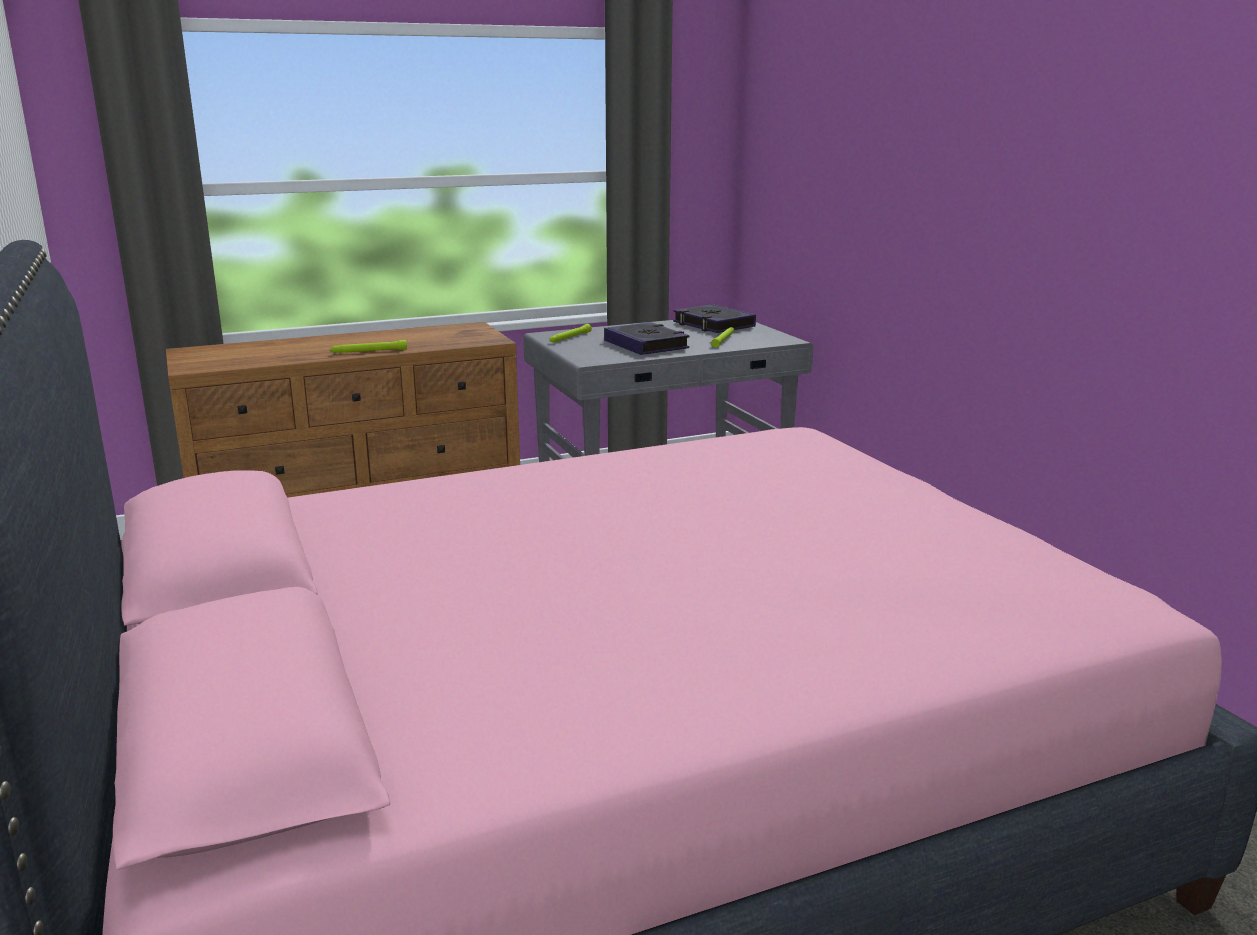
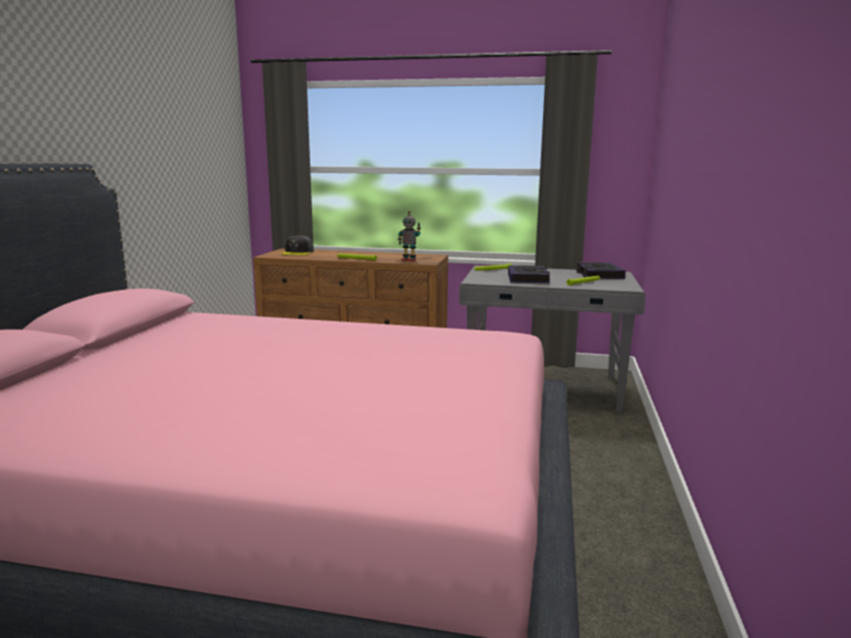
camera: 35 degrees right, 5 degrees down
none -> grey cap [281,235,314,255]
none -> toy robot [398,211,421,261]

